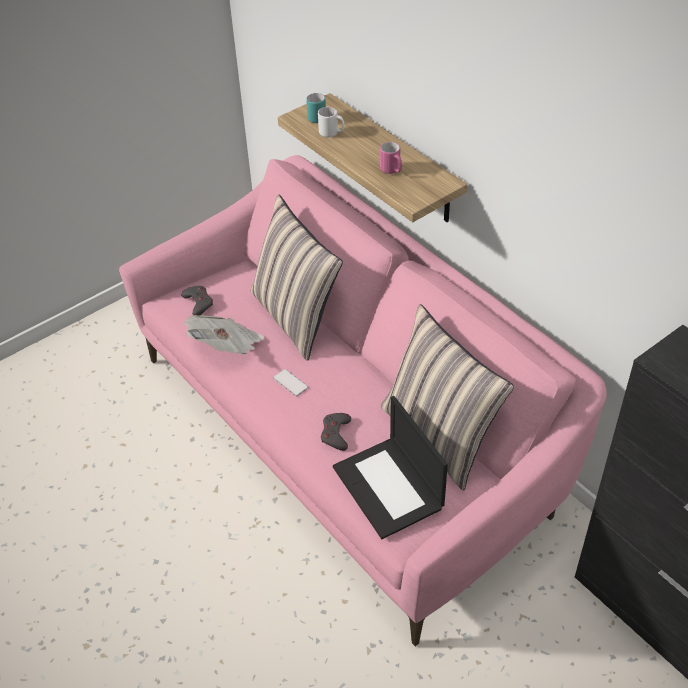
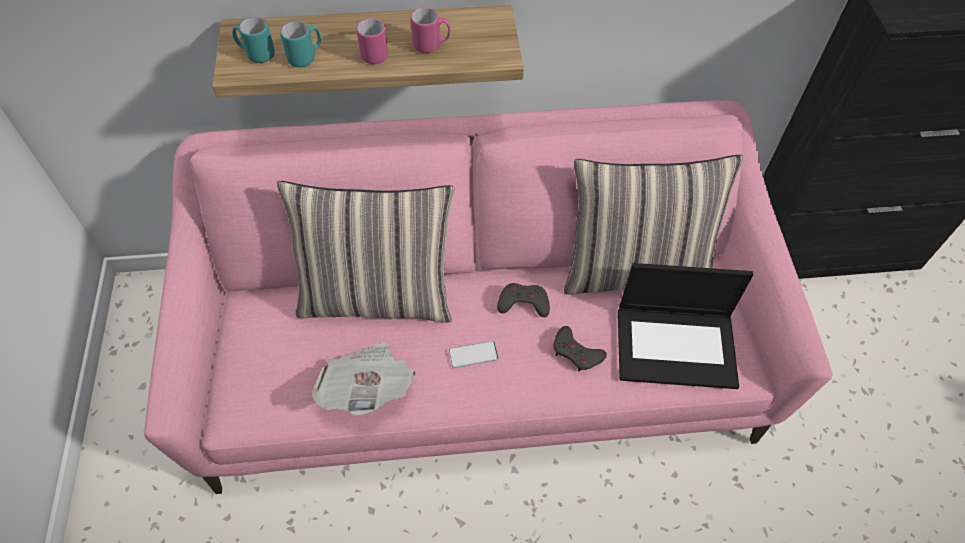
camera: 60 degrees left, 10 degrees up
grey game controller [181,286,213,316] -> grey game controller moved to [497,283,550,317]
white mug [318,107,345,137] -> turquoise mug [280,21,321,67]
none -> pink mug [356,18,388,64]

